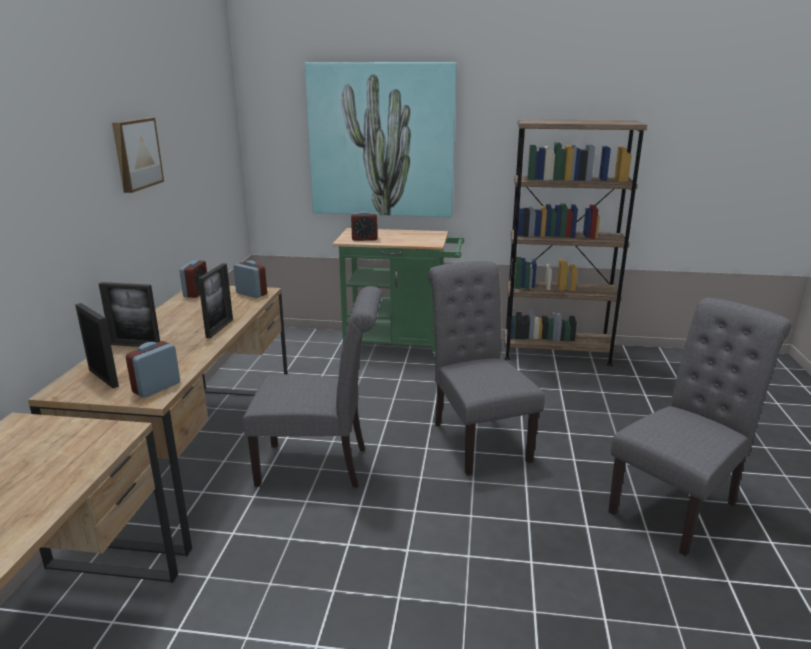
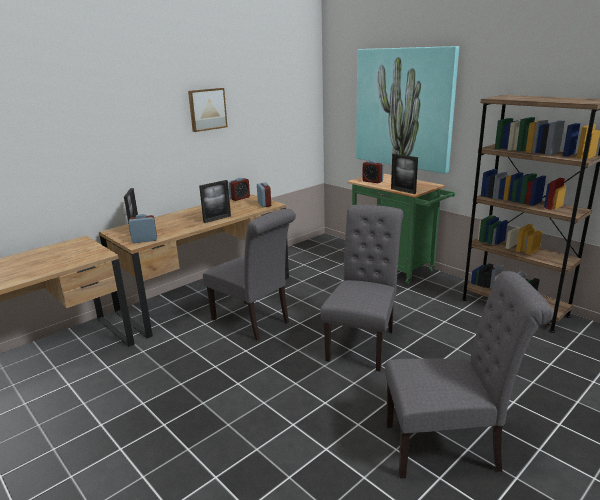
camera: 40 degrees right, 0 degrees up
picture frame [99,282,160,347] -> picture frame moved to [391,154,418,194]

